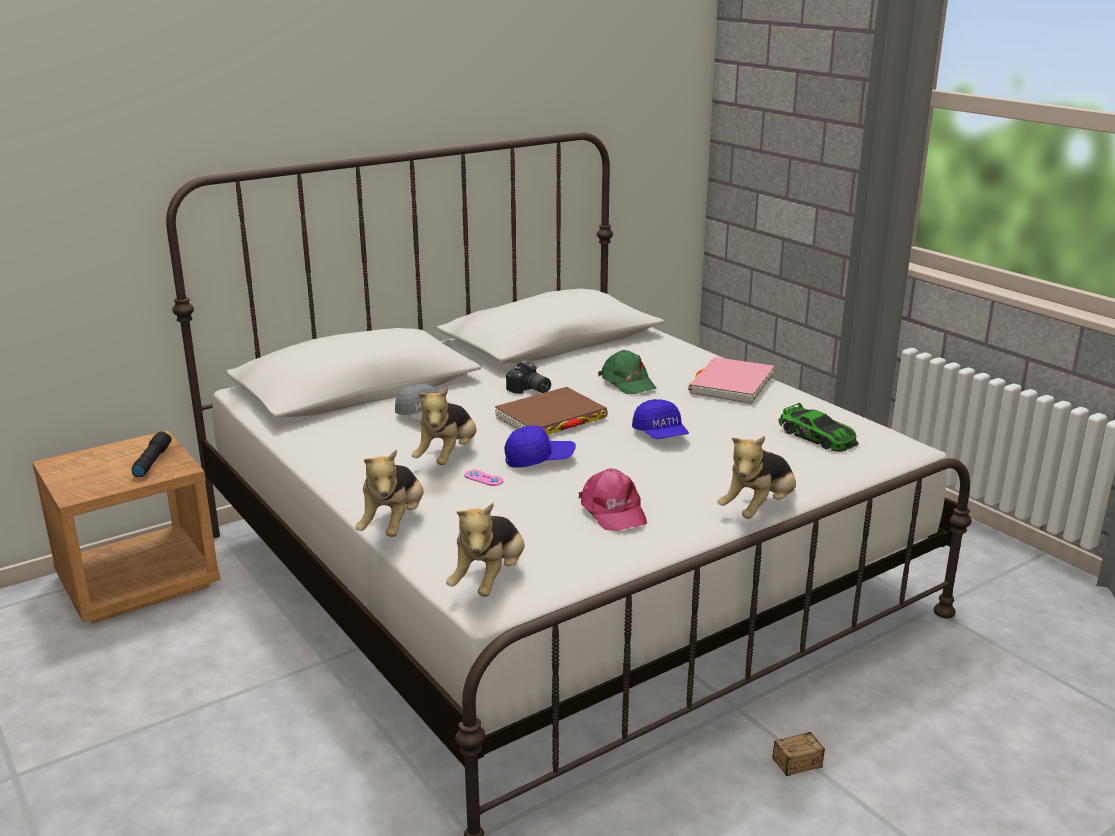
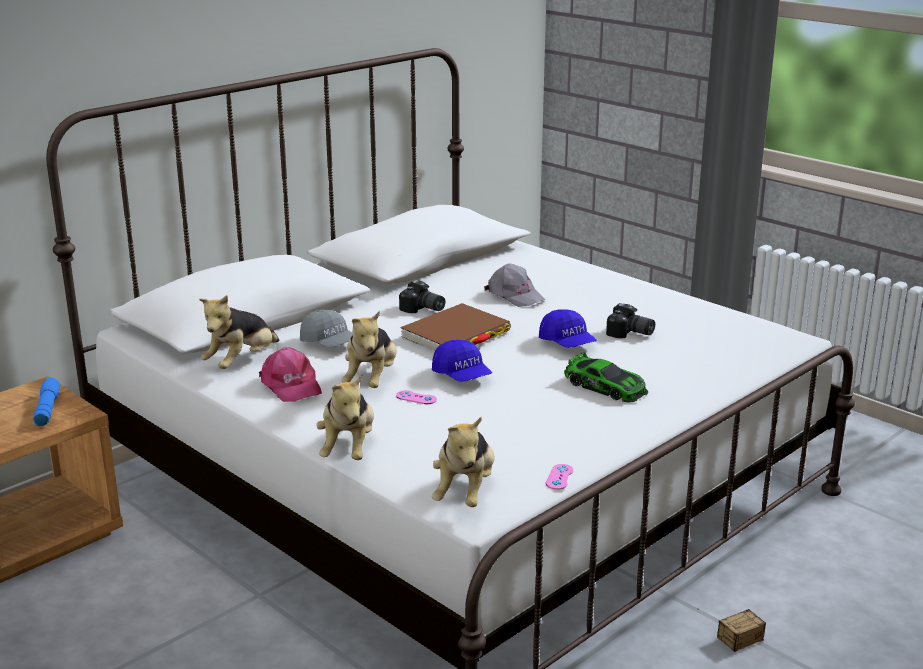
camera: 10 degrees left, 0 degrees up
black flashlight [131,431,172,477] -> blue flashlight [33,378,60,426]
blue cap [505,425,576,468] -> blue cap turned 75 degrees clockwise [432,340,492,382]
pink cap [578,469,647,531] -> pink cap moved to [259,347,322,402]
green cap [598,350,657,394] -> grey cap [484,264,545,307]
pink book [688,357,774,405] -> none
plush toy [718,436,796,519] -> plush toy moved to [199,295,279,369]
toy car [779,403,859,452] -> toy car moved to [564,352,648,402]
none -> pink game controller [546,464,573,490]
none -> camera [606,303,655,338]

